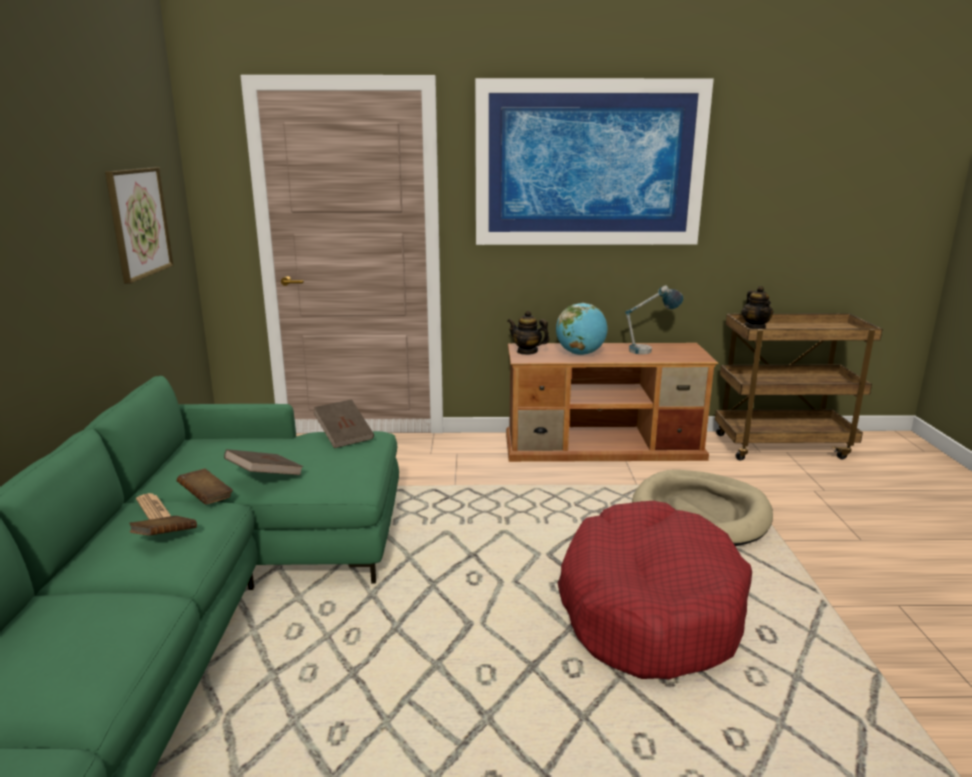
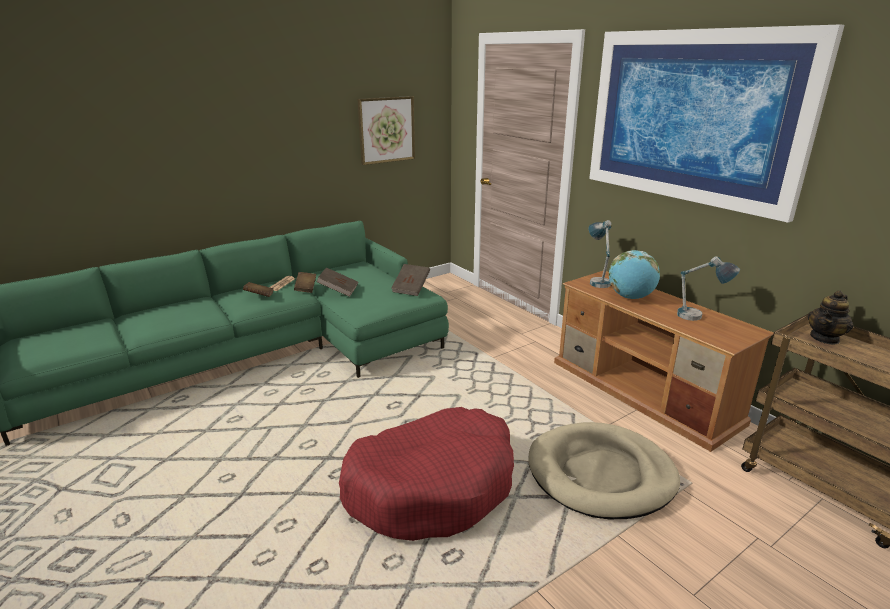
camera: 55 degrees right, 5 degrees up
teapot [508,310,550,355] -> table lamp [589,220,611,288]

